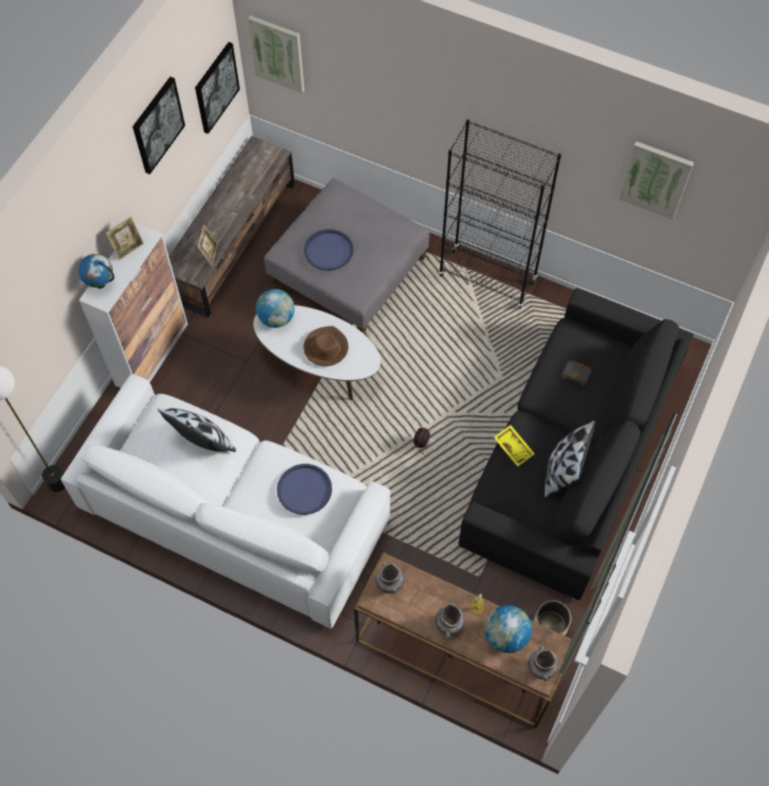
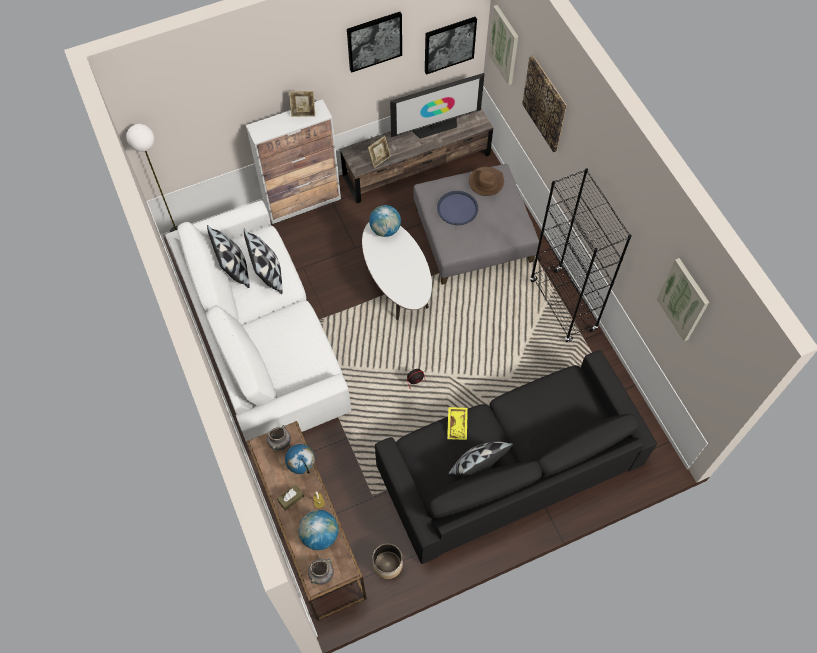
camera: 40 degrees right, 0 degrees up
globe [78,254,114,289] -> globe moved to [285,444,315,474]
blue tray [277,464,332,515] -> none
brown hat [304,326,349,366] -> brown hat moved to [469,167,504,196]
grey vase [435,603,465,638] -> brown tissue box [277,485,304,511]
black book [562,360,591,386] -> none
none -> pillow [207,225,250,288]
none -> television [390,73,484,138]
none -> picture [522,56,567,152]

